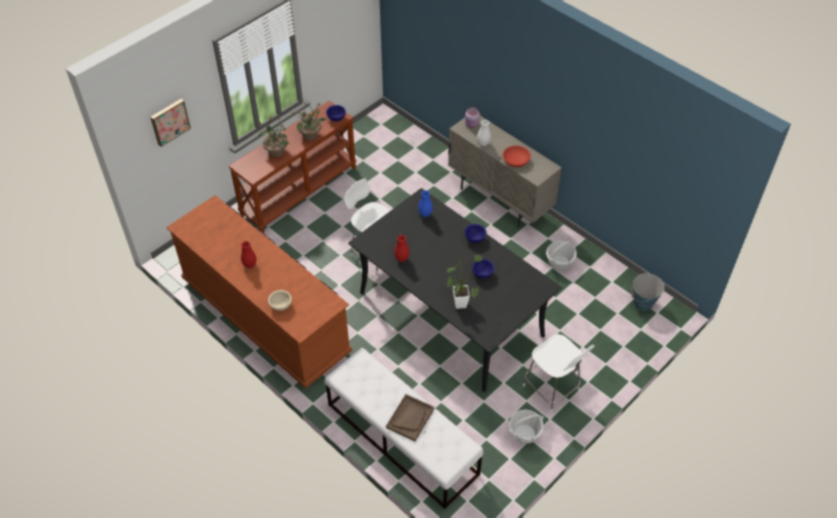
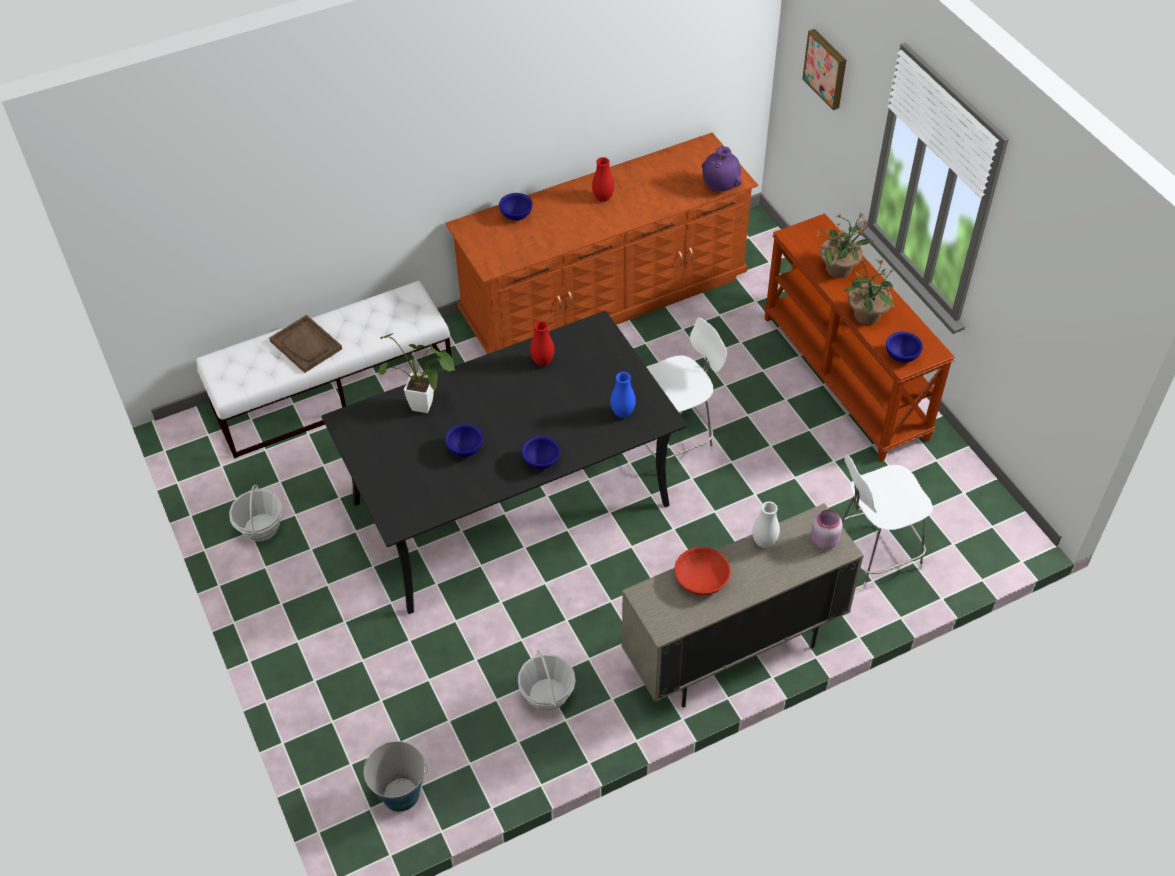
camera: 110 degrees right, 0 degrees up
beige bowl [268,290,292,311] -> blue bowl [499,193,533,221]
white chair [523,334,594,412] -> white chair moved to [842,456,932,588]
none -> purple vase [702,146,742,192]

